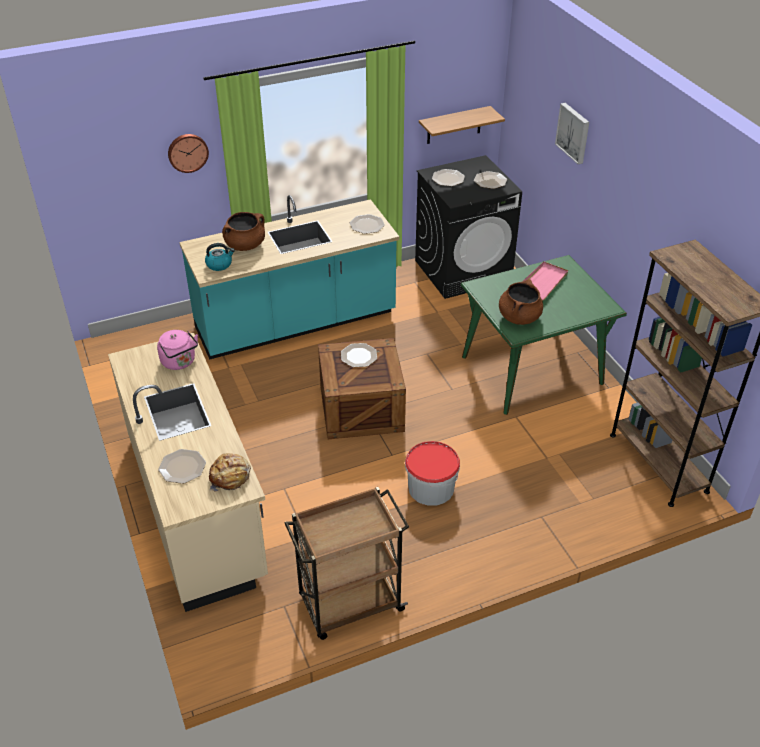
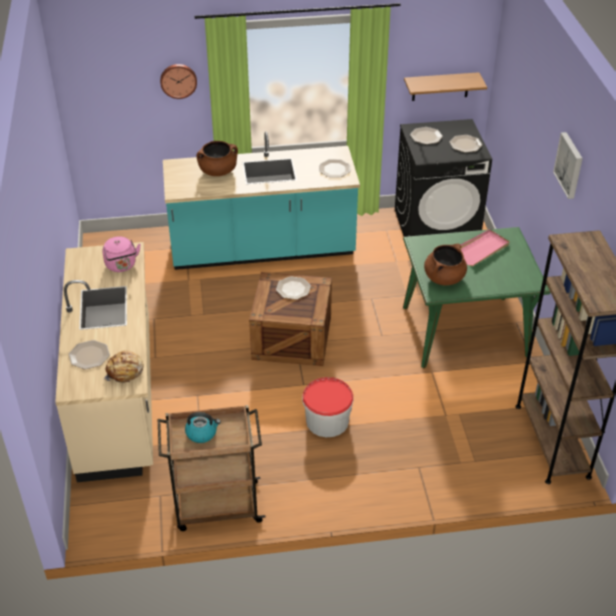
camera: 15 degrees right, 0 degrees up
kettle [205,243,235,271] -> kettle moved to [185,412,221,443]
picture [555,103,589,164] -> picture moved to [553,132,583,199]

